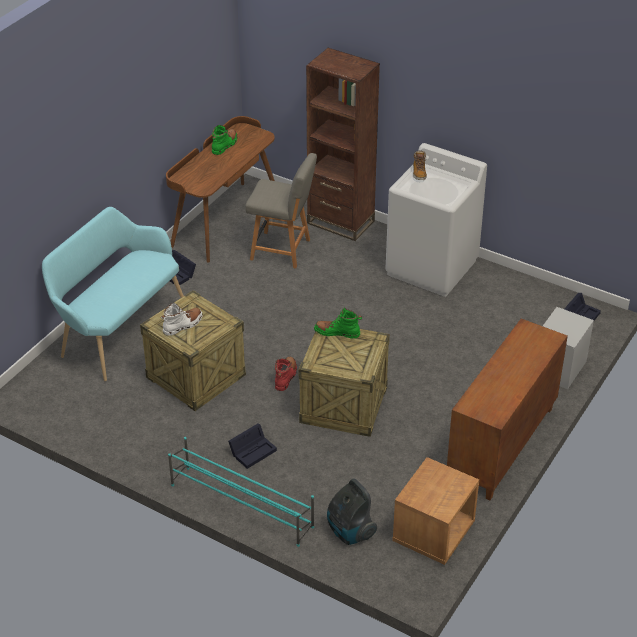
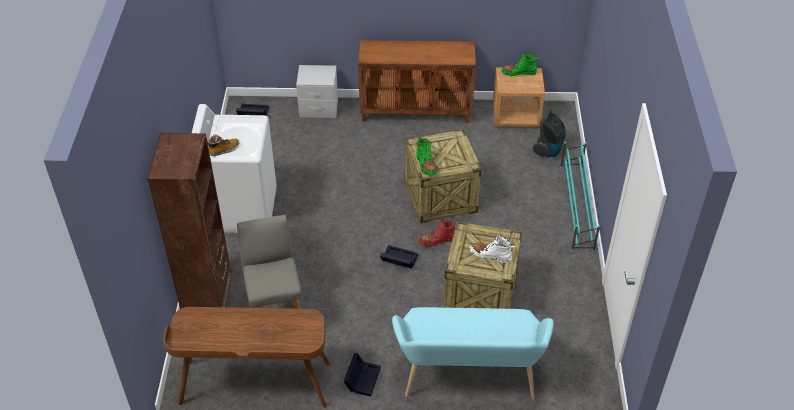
camera: 120 degrees left, 5 degrees up
green boot [212,125,237,155] -> green boot moved to [501,53,539,76]
black storage box [228,424,277,469] -> black storage box moved to [380,245,418,268]

